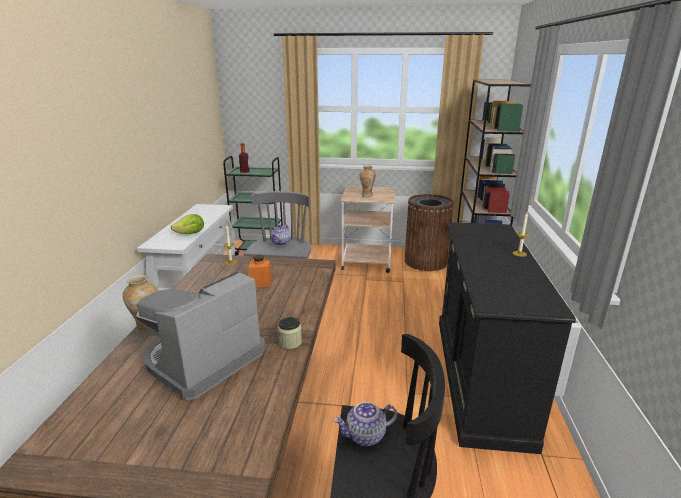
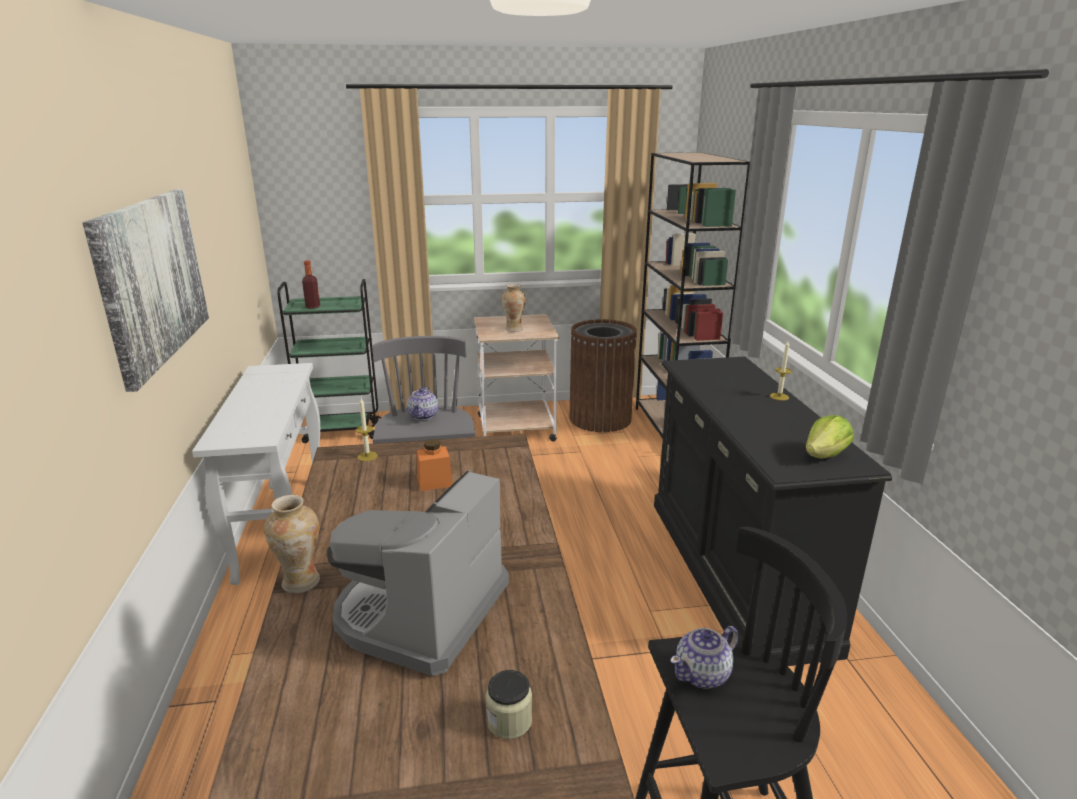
camera: 15 degrees left, 0 degrees up
lettuce [171,214,204,234] -> lettuce moved to [806,415,853,459]
jar [278,317,302,349] -> jar moved to [486,670,532,739]
none -> picture [82,189,209,392]

